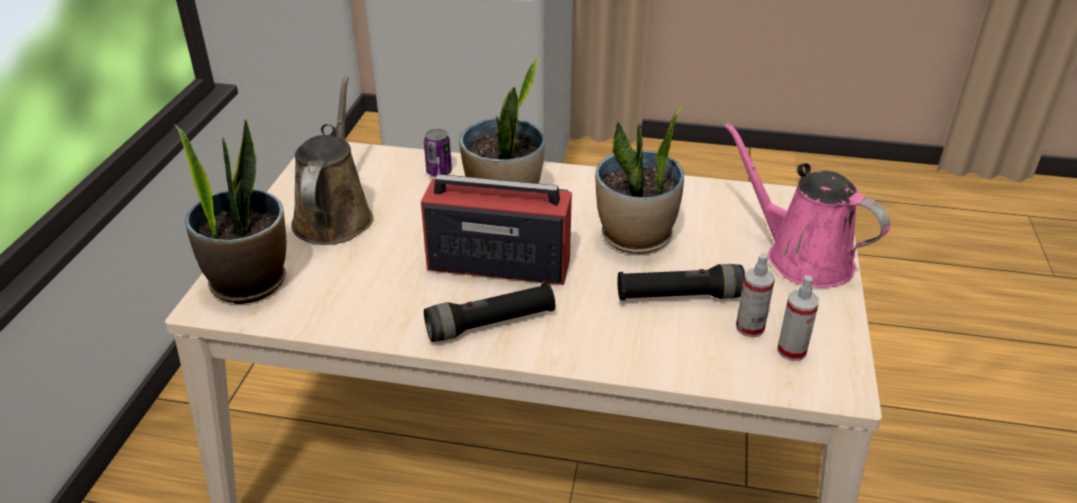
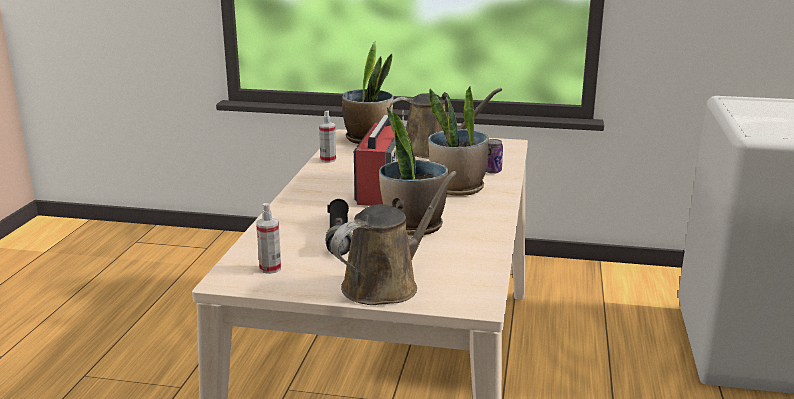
camera: 90 degrees right, 15 degrees down
black flashlight [424,283,555,342] -> none
pink watering can [724,122,890,288] -> brown watering can [331,171,457,305]
spray bottle [736,253,775,338] -> spray bottle moved to [319,111,336,163]

